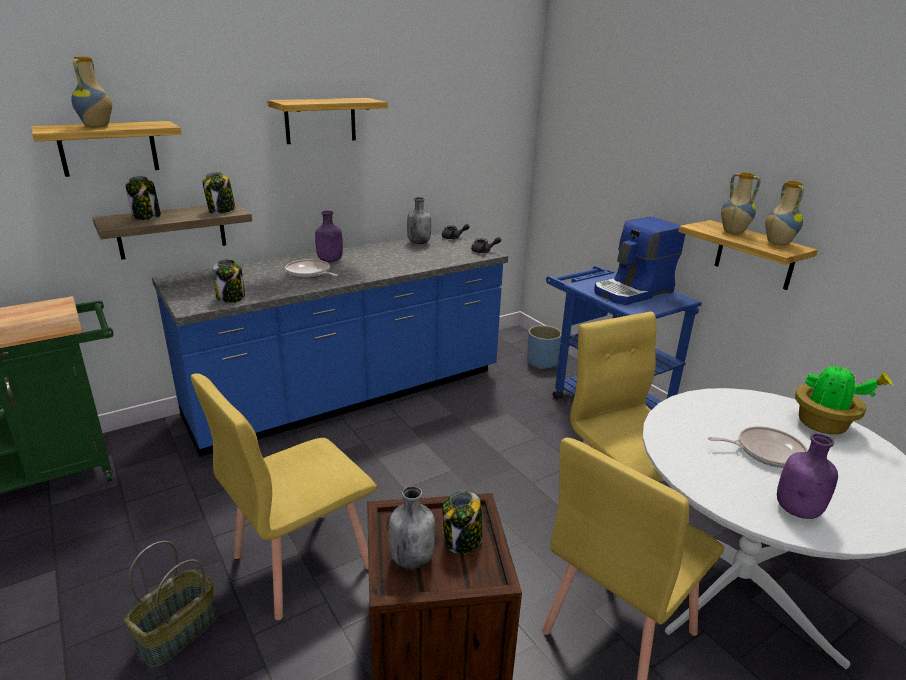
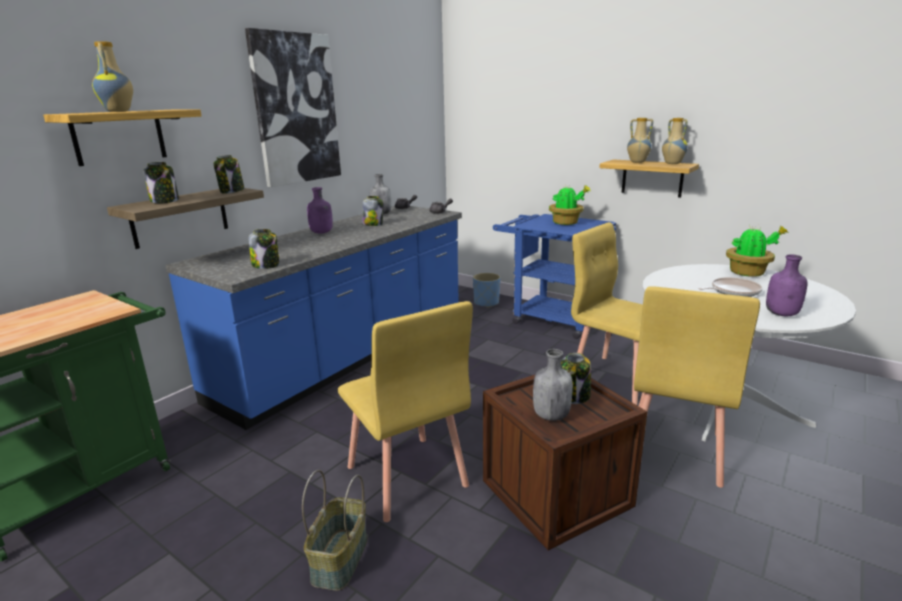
camera: 20 degrees left, 5 degrees down
yellow chair [191,373,377,620] -> yellow chair turned 60 degrees counterclockwise [338,301,473,522]
shelf [267,98,388,144] -> picture [245,28,341,187]
frying pan [285,259,338,278] -> none
coffee machine [594,217,685,305] -> potted plant [549,185,591,225]
none -> jar [362,196,383,226]

